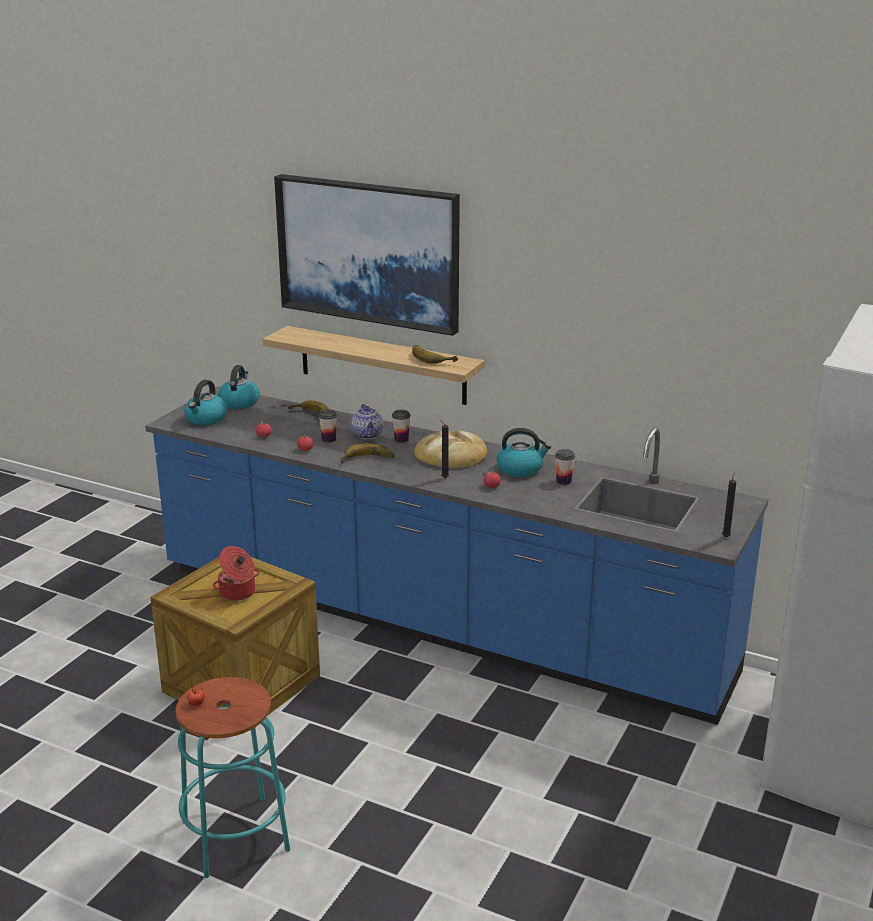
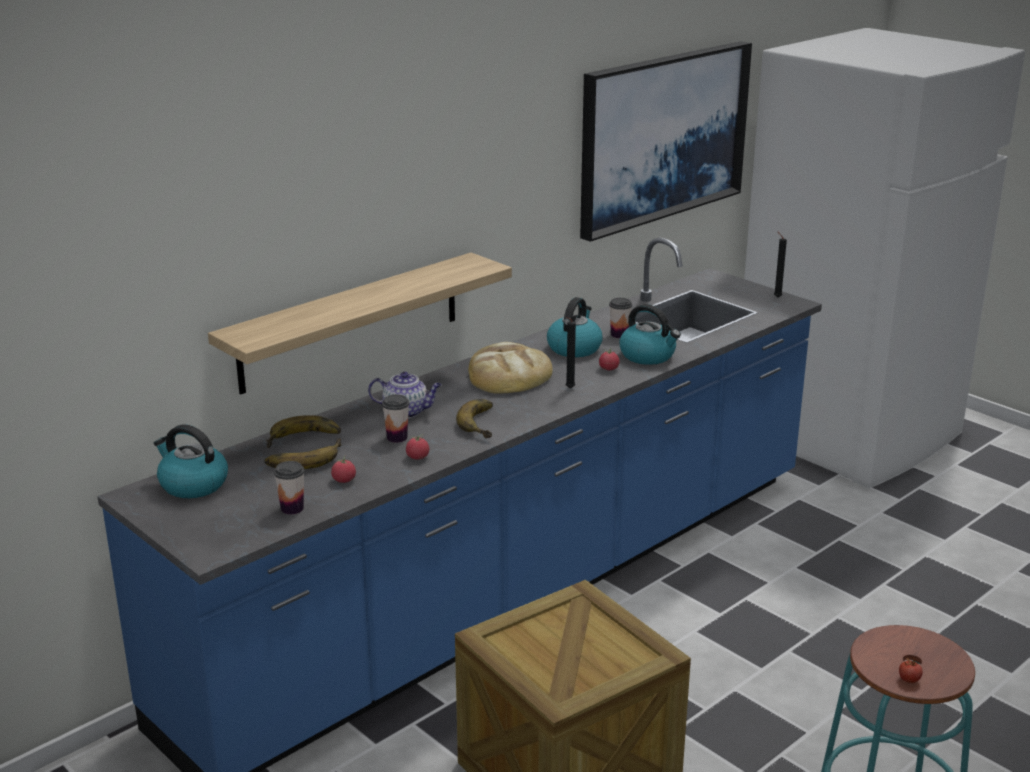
camera: 70 degrees left, 0 degrees up
kettle [184,380,228,425] -> kettle moved to [619,304,681,365]
cooking pot [213,546,260,601] -> none
picture [274,174,460,336] -> picture moved to [580,41,752,242]
cup [392,410,411,443] -> cup moved to [274,461,305,514]
banana [412,345,458,364] -> banana moved to [264,438,342,469]

